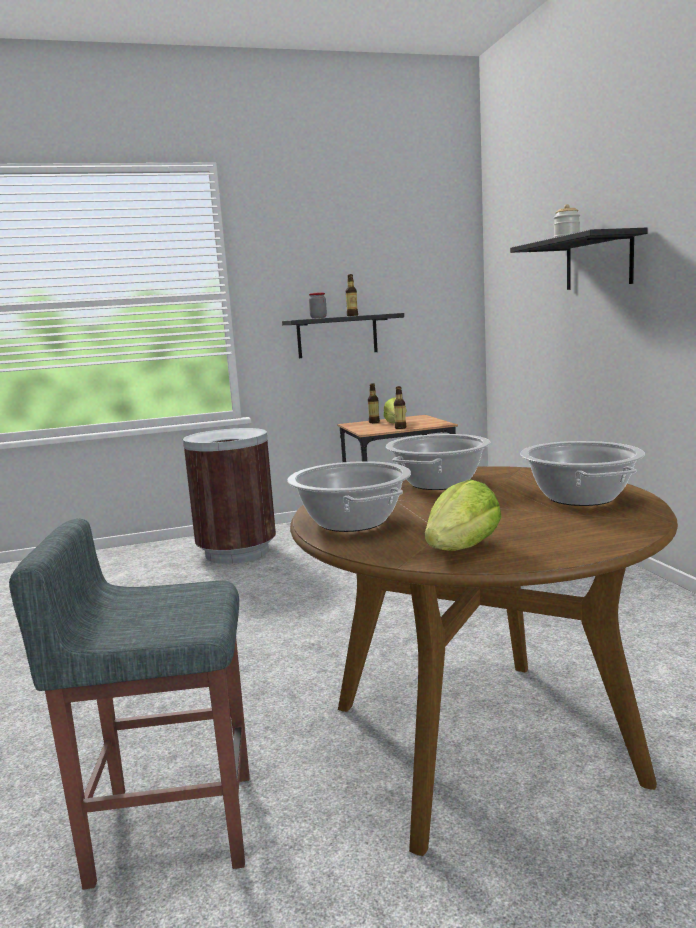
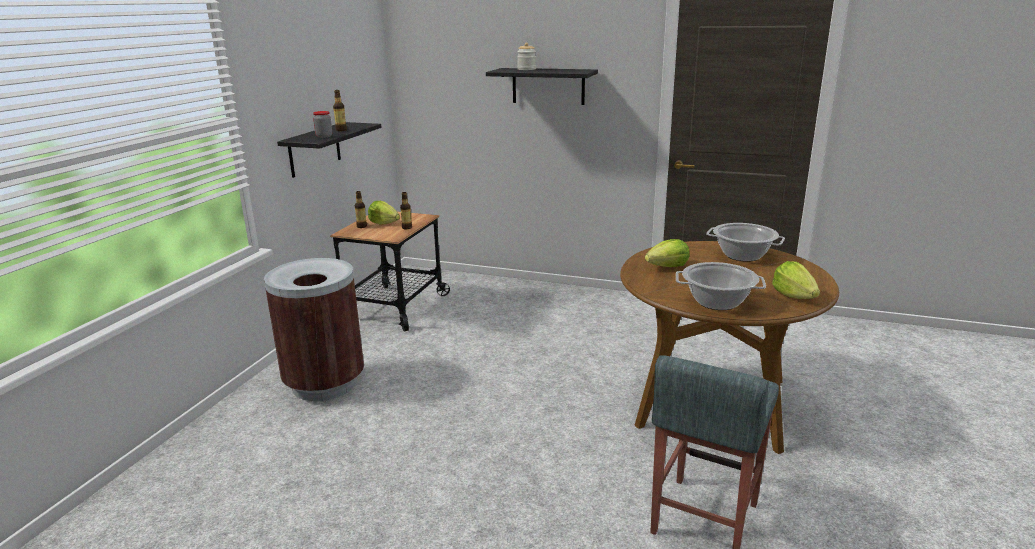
camera: 55 degrees left, 10 degrees up
cooking pot [386,434,490,490] -> lettuce [645,239,690,267]

